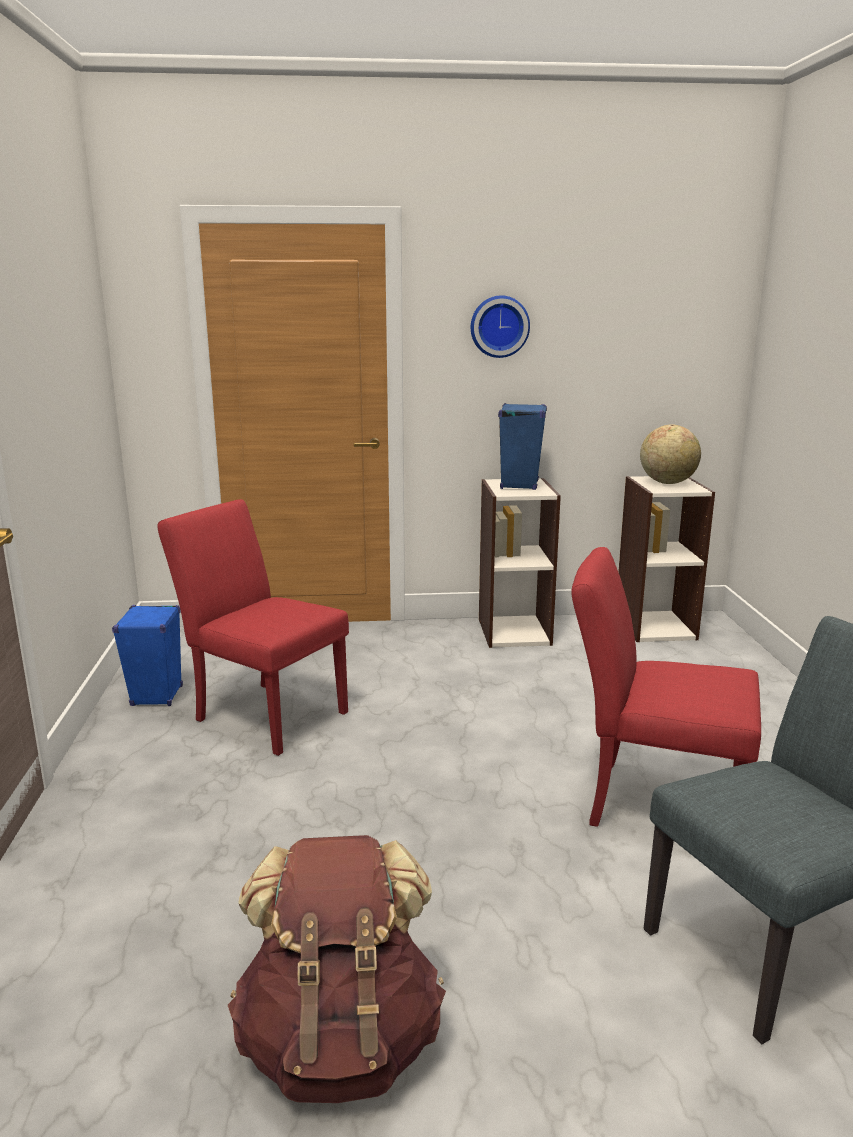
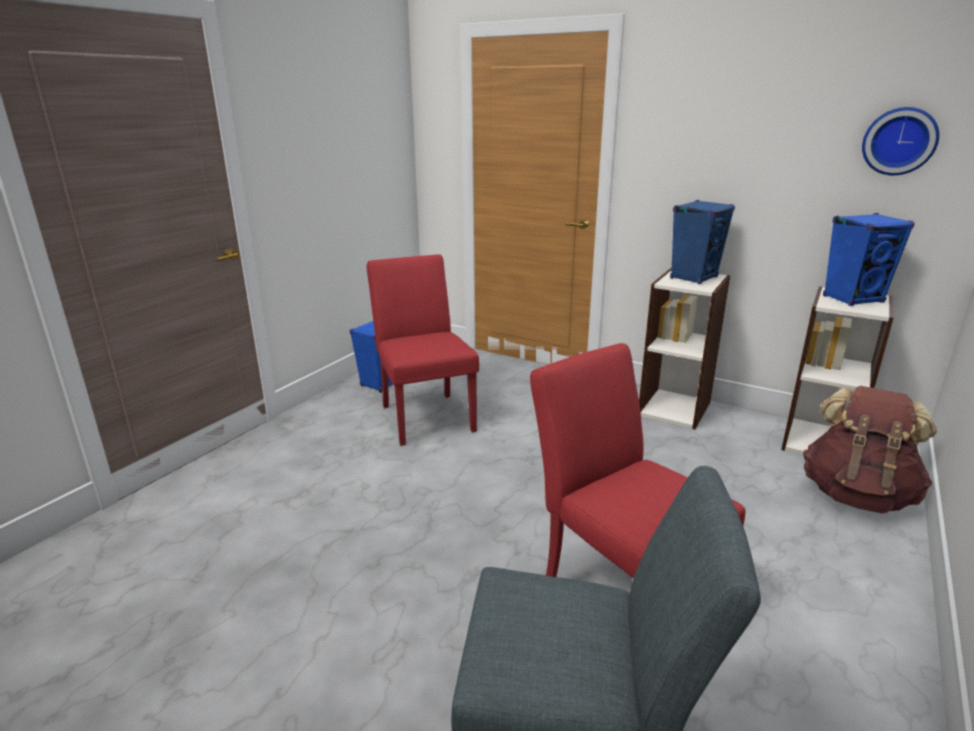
camera: 35 degrees right, 5 degrees up
brown backpack [228,835,446,1103] -> brown backpack moved to [803,386,937,513]
wall clock [471,295,530,358] -> wall clock moved to [862,107,939,175]
globe [640,424,701,484] -> blue speaker [823,213,915,306]

